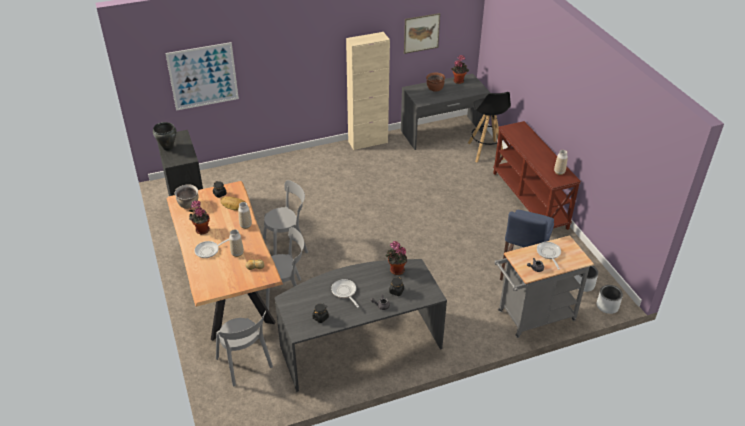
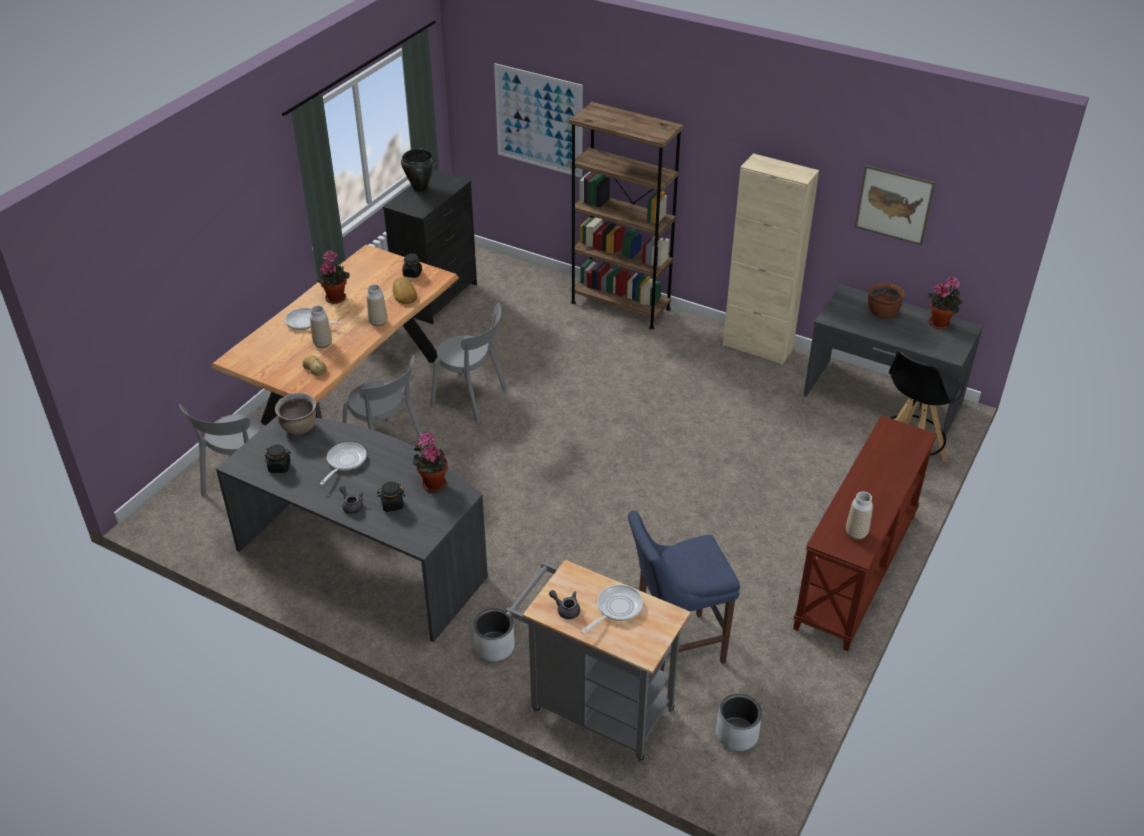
camera: 50 degrees right, 0 degrees up
brown cooking pot [175,184,198,209] -> brown cooking pot moved to [275,393,316,435]
grey planter [597,285,623,314] -> grey planter moved to [473,609,515,661]
none -> brown bookcase [569,102,684,330]

